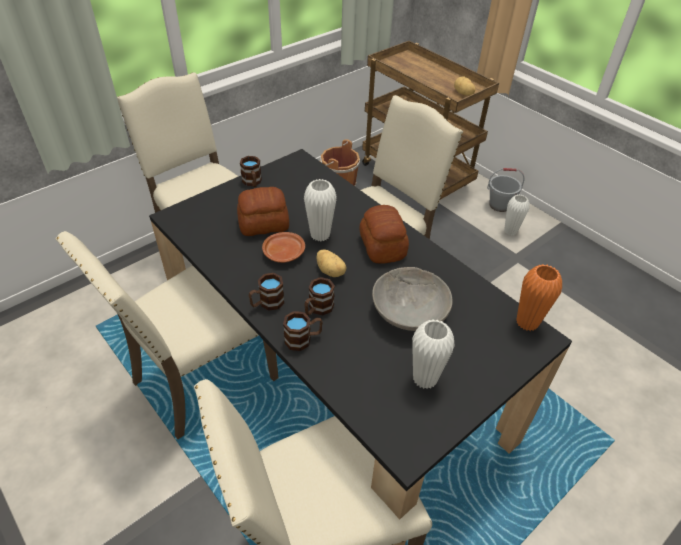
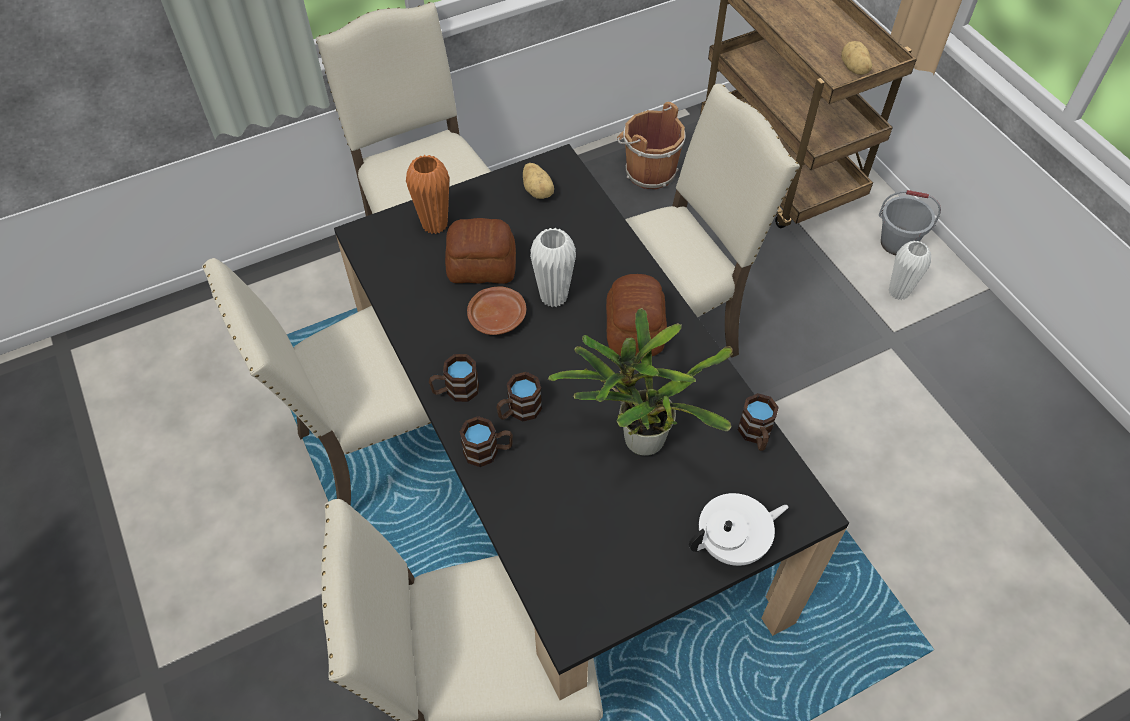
camera: 15 degrees right, 10 degrees up
brown mug [240,156,262,187] -> brown mug moved to [738,393,779,451]
potato [316,249,347,277] -> potato moved to [523,163,554,199]
grey bowl [372,267,453,331] -> potted plant [548,308,733,456]
white vase [412,319,455,389] -> none
orange vase [516,264,562,331] -> orange vase moved to [406,155,450,234]
none -> white teapot [689,493,789,566]

